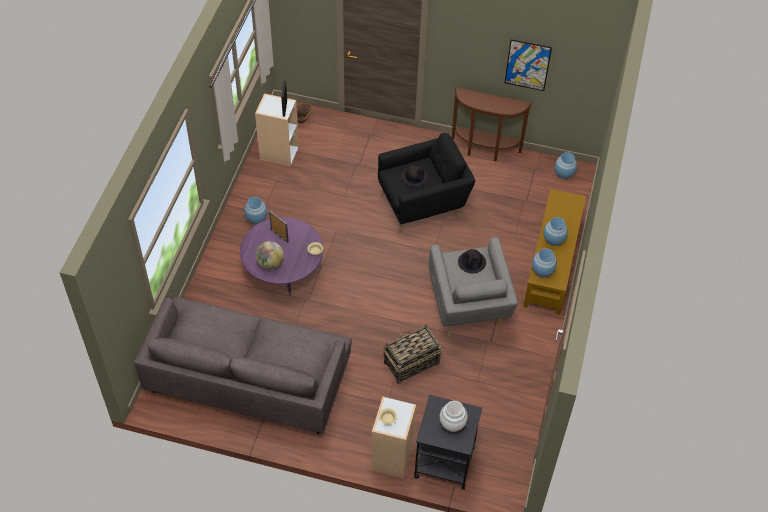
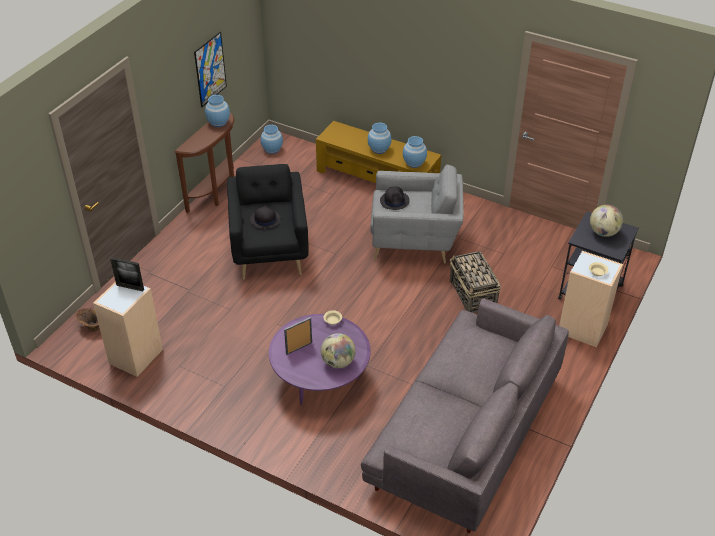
camera: 75 degrees left, 10 degrees down
blue vase [244,197,267,224] -> blue vase moved to [205,95,230,127]
white vase [440,401,468,432] -> globe [590,205,623,237]

